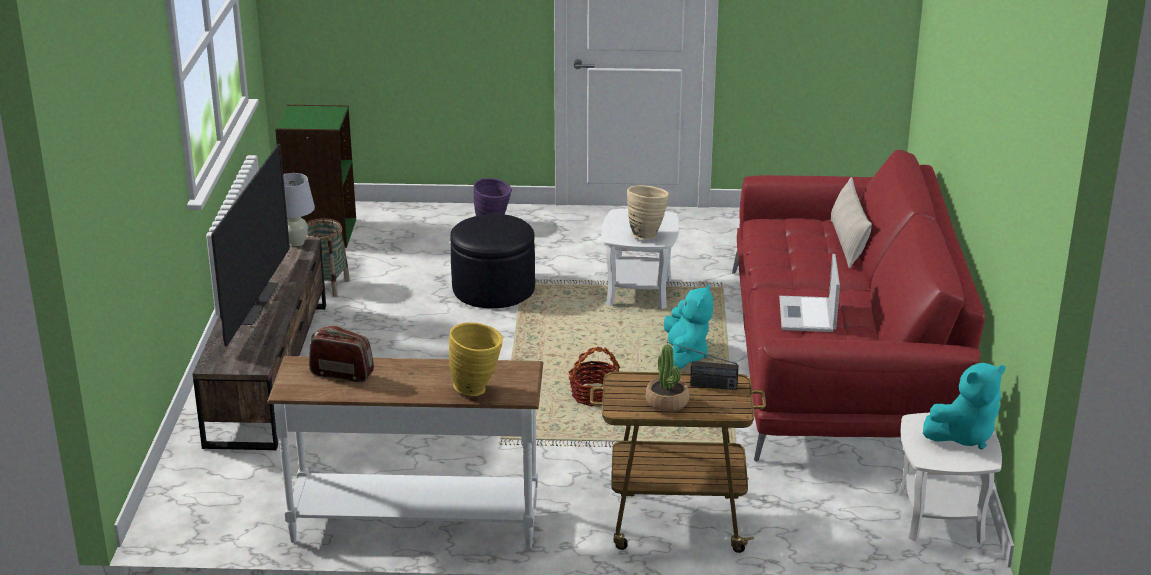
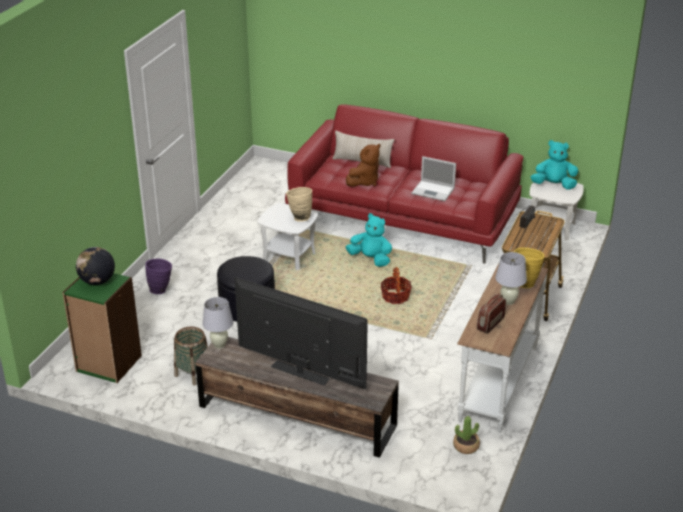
camera: 70 degrees left, 5 degrees up
potted plant [646,344,689,412] -> potted plant moved to [453,416,480,454]
turquoise plush toy [923,363,1006,449] -> turquoise plush toy turned 75 degrees counterclockwise [531,140,578,190]
none -> globe [76,247,115,285]
none -> brown plush toy [346,144,380,187]
none -> white table lamp [495,252,527,305]

